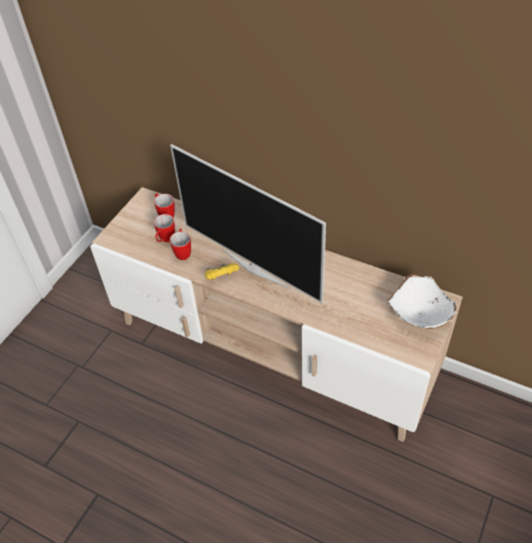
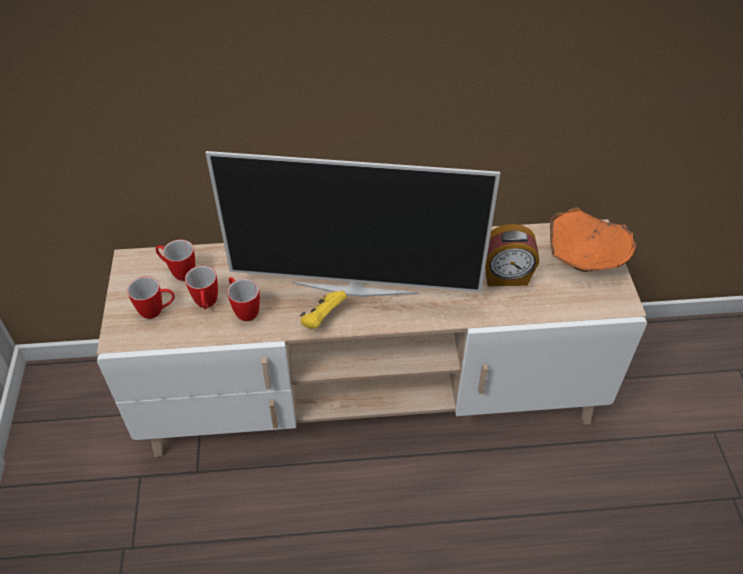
camera: 35 degrees left, 0 degrees up
white bowl [387,274,456,329] -> orange bowl [550,207,636,272]
none -> mug [127,276,175,319]
none -> alarm clock [485,224,539,286]

